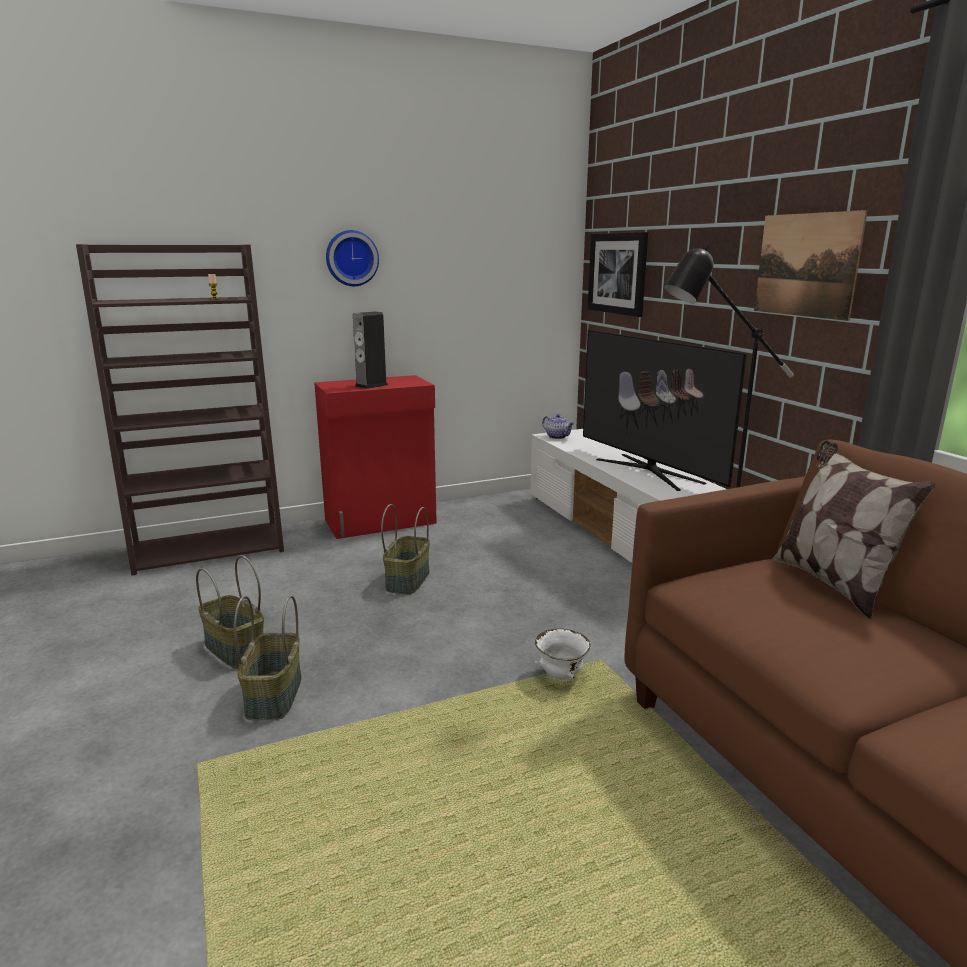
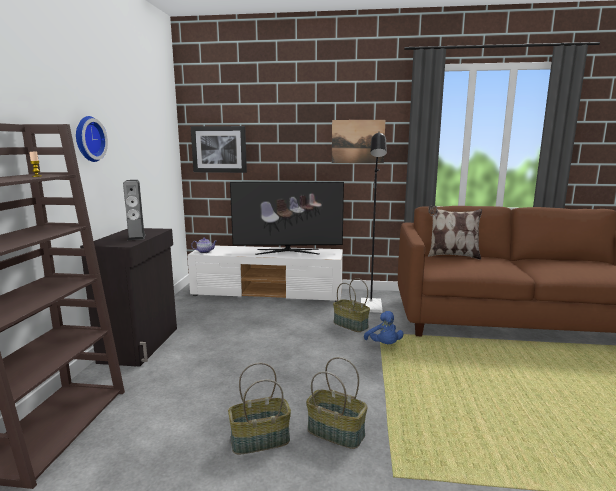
camera: 60 degrees left, 5 degrees down
red cabinet [314,375,437,539] -> black cabinet [80,228,177,367]
basket [381,504,430,594] -> basket moved to [333,278,370,332]
white bowl [535,629,591,680] -> blue plush toy [364,311,403,344]

